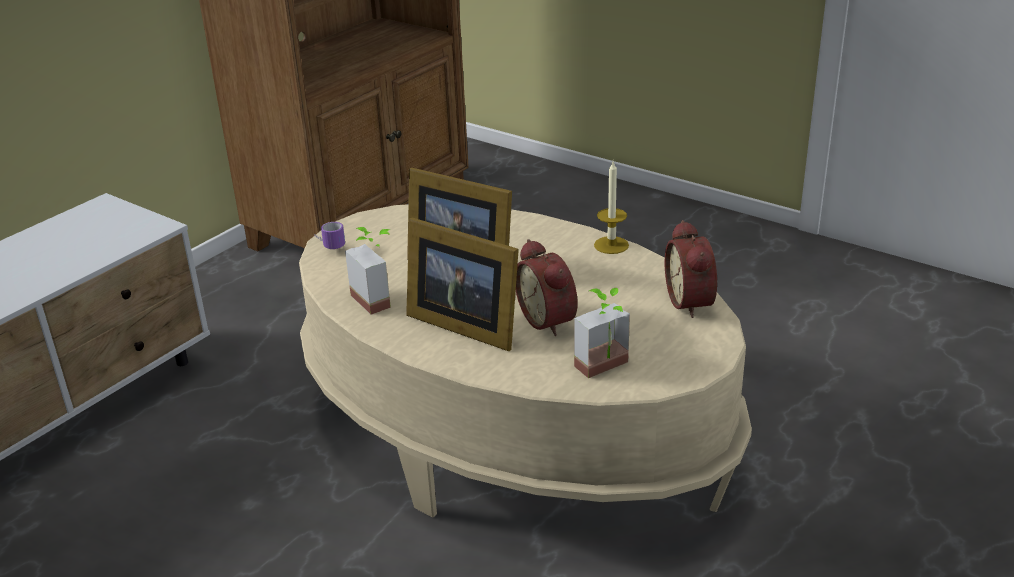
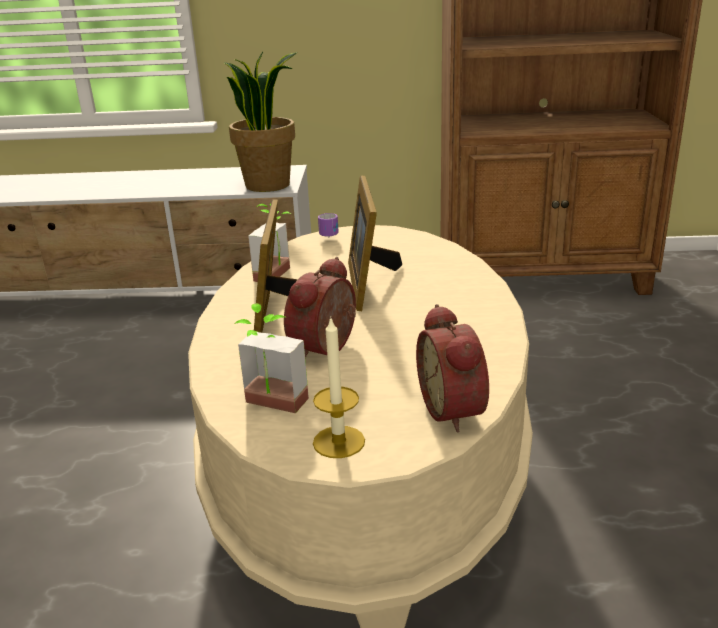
camera: 55 degrees right, 5 degrees down
candle [594,161,629,254] -> candle moved to [313,316,365,458]
alarm clock [665,220,717,318] -> alarm clock turned 60 degrees counterclockwise [416,304,489,433]
none -> potted plant [224,52,297,192]

